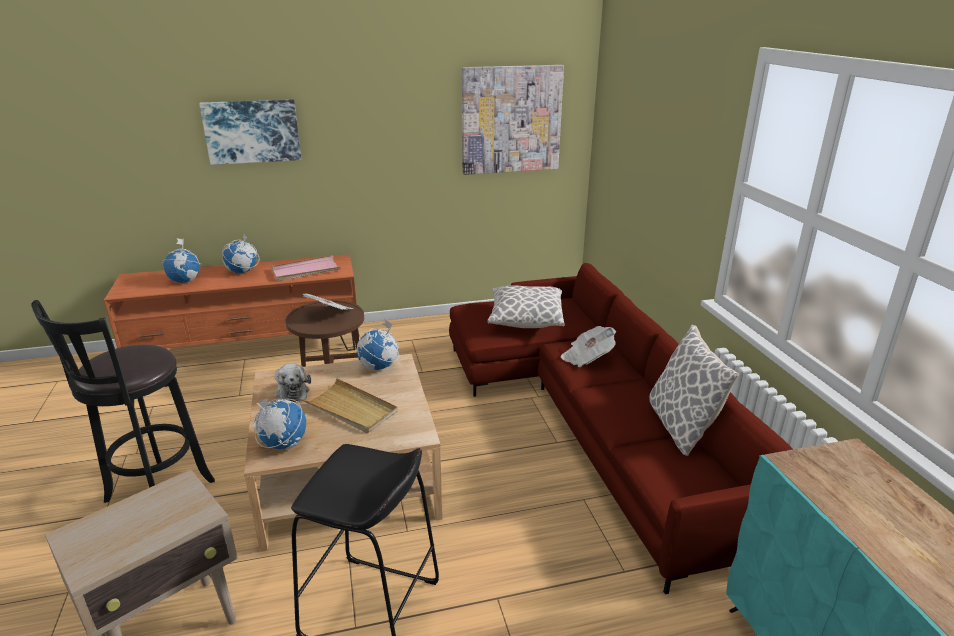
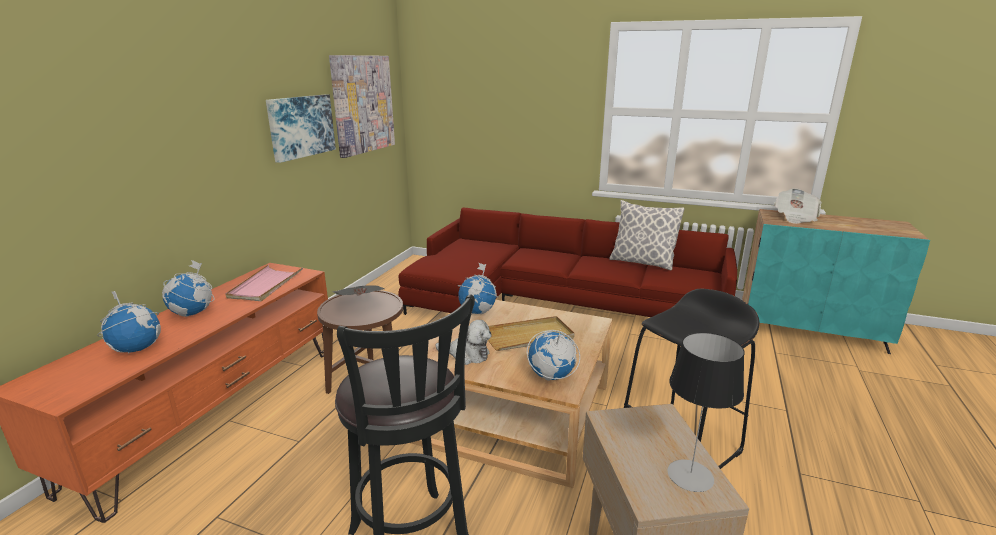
camera: 55 degrees left, 5 degrees down
picture [199,99,301,165] -> picture moved to [266,94,336,163]
pillow [488,285,565,328] -> none
newspaper [561,326,616,367] -> newspaper moved to [774,188,822,224]
none -> table lamp [668,332,744,492]

